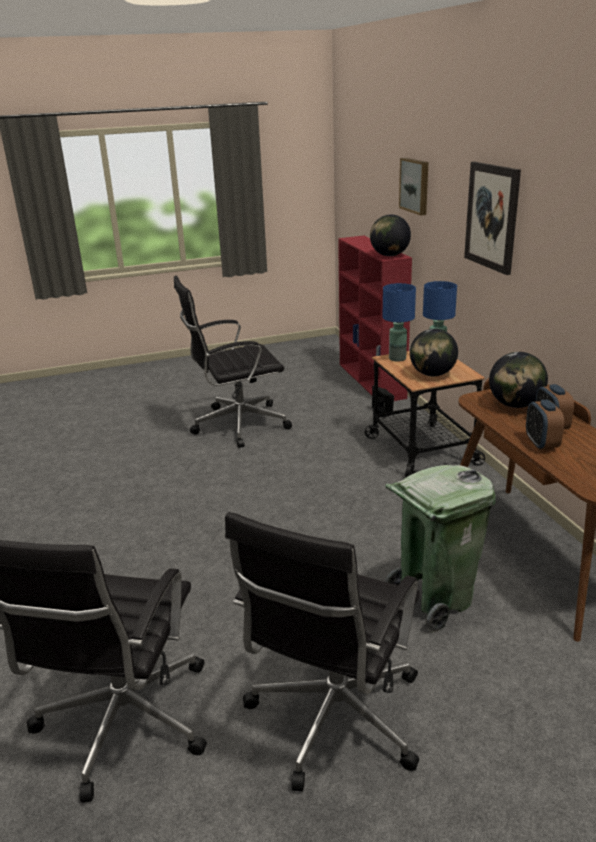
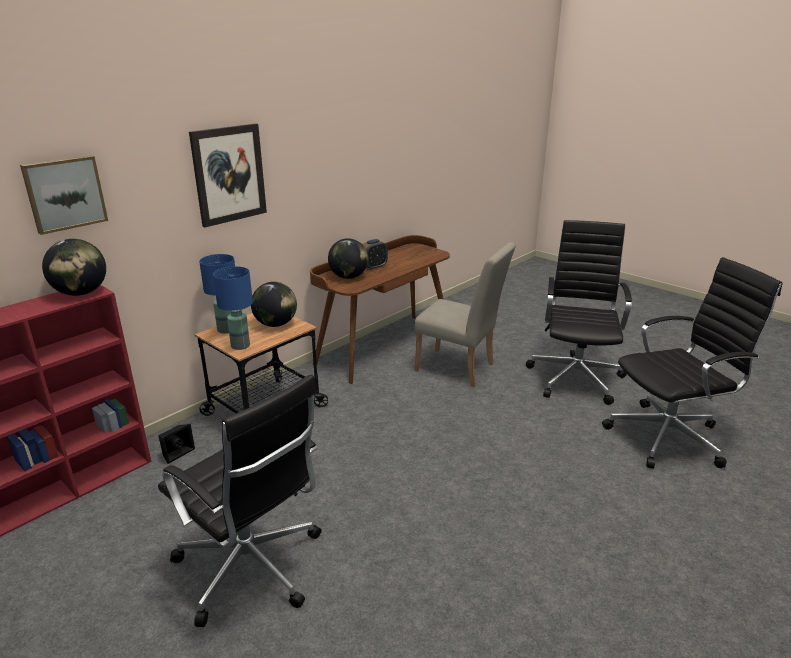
camera: 120 degrees left, 0 degrees up
black office chair [225,512,420,792] -> black office chair turned 75 degrees counterclockwise [526,220,632,405]
green trash can [384,465,496,633] -> beige chair [414,242,516,387]
alarm clock [526,400,564,450] -> none

